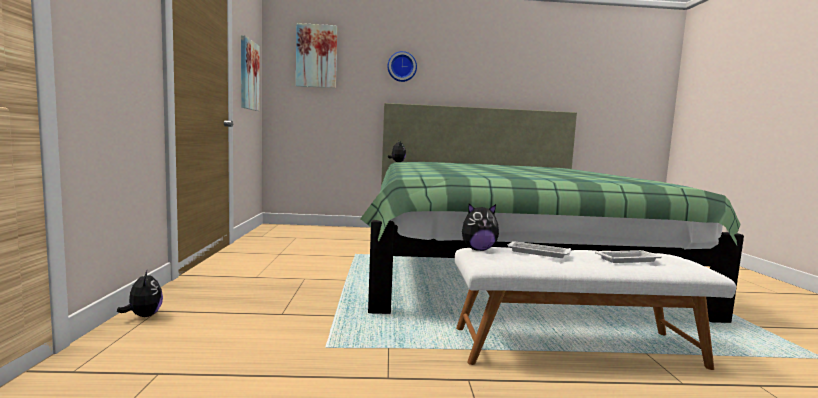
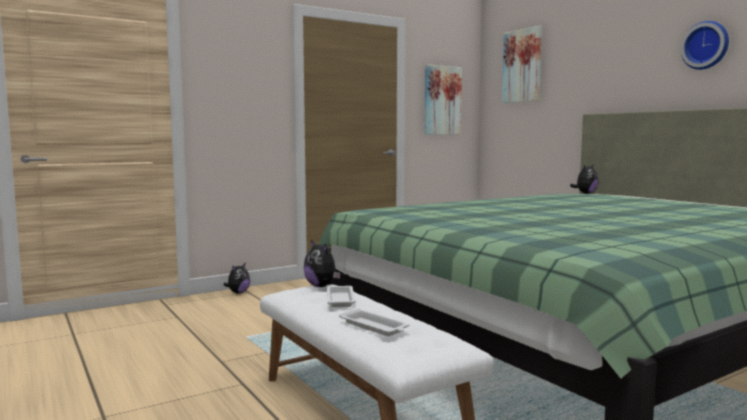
camera: 60 degrees right, 0 degrees up
wall clock [387,51,417,82] -> wall clock moved to [681,21,729,70]

